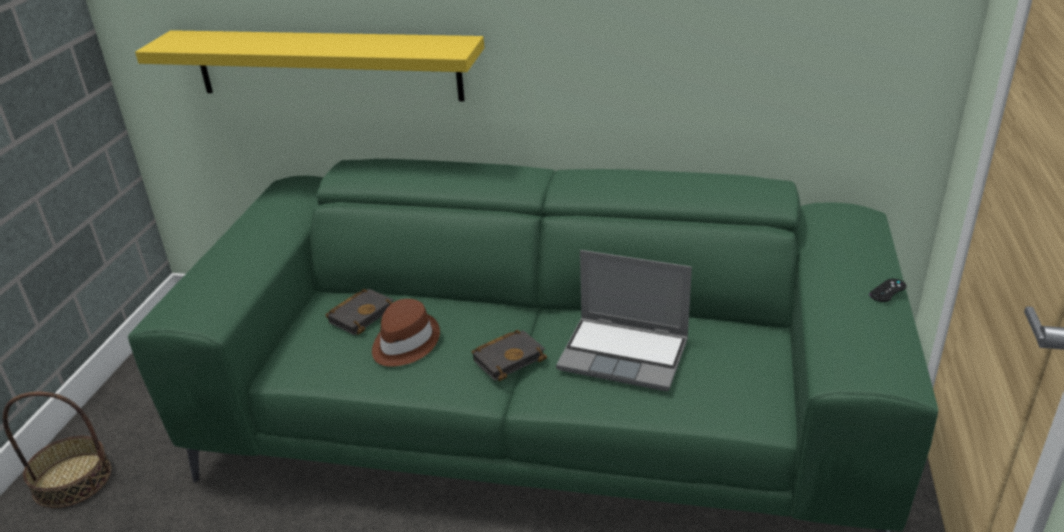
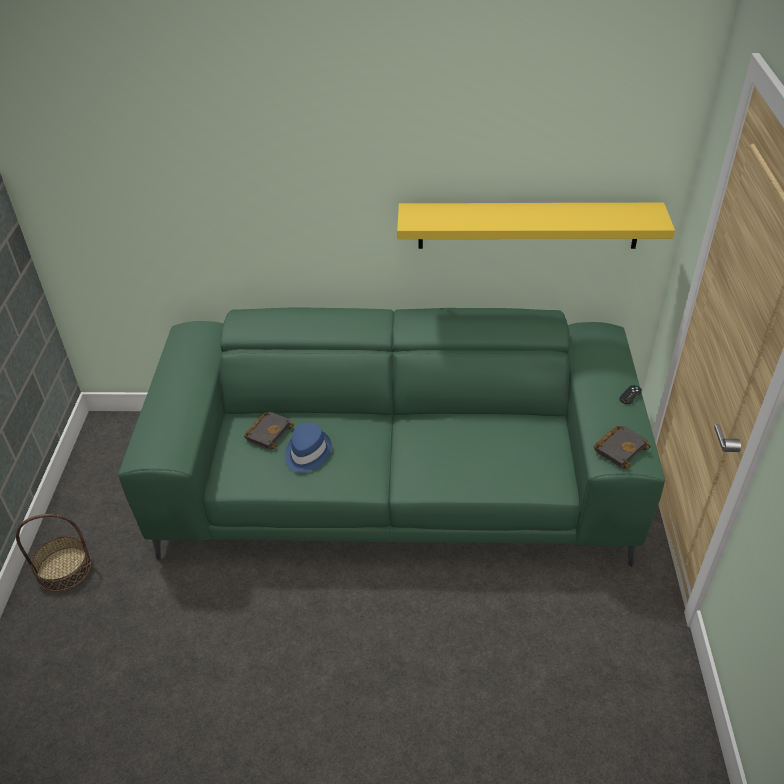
camera: 10 degrees left, 10 degrees up
yellow shelf [135,30,484,101] -> yellow shelf moved to [397,203,675,249]
brown hat [372,299,440,367] -> blue hat [285,423,332,473]
black book [472,330,547,381] -> black book moved to [593,426,651,469]
laptop [556,250,692,391] -> none

